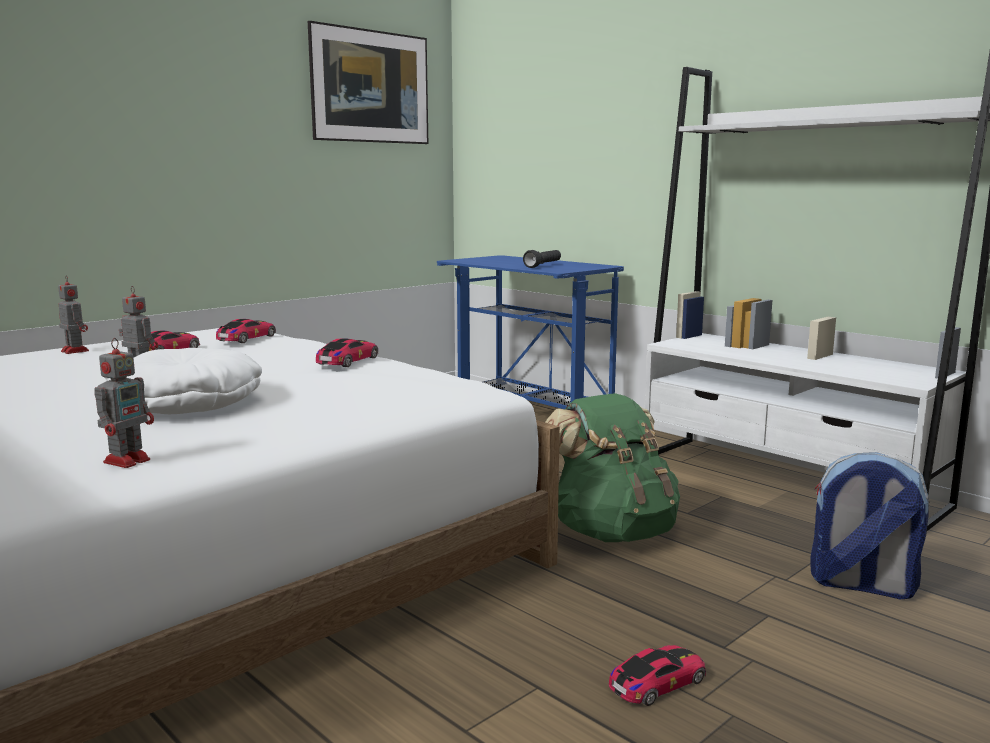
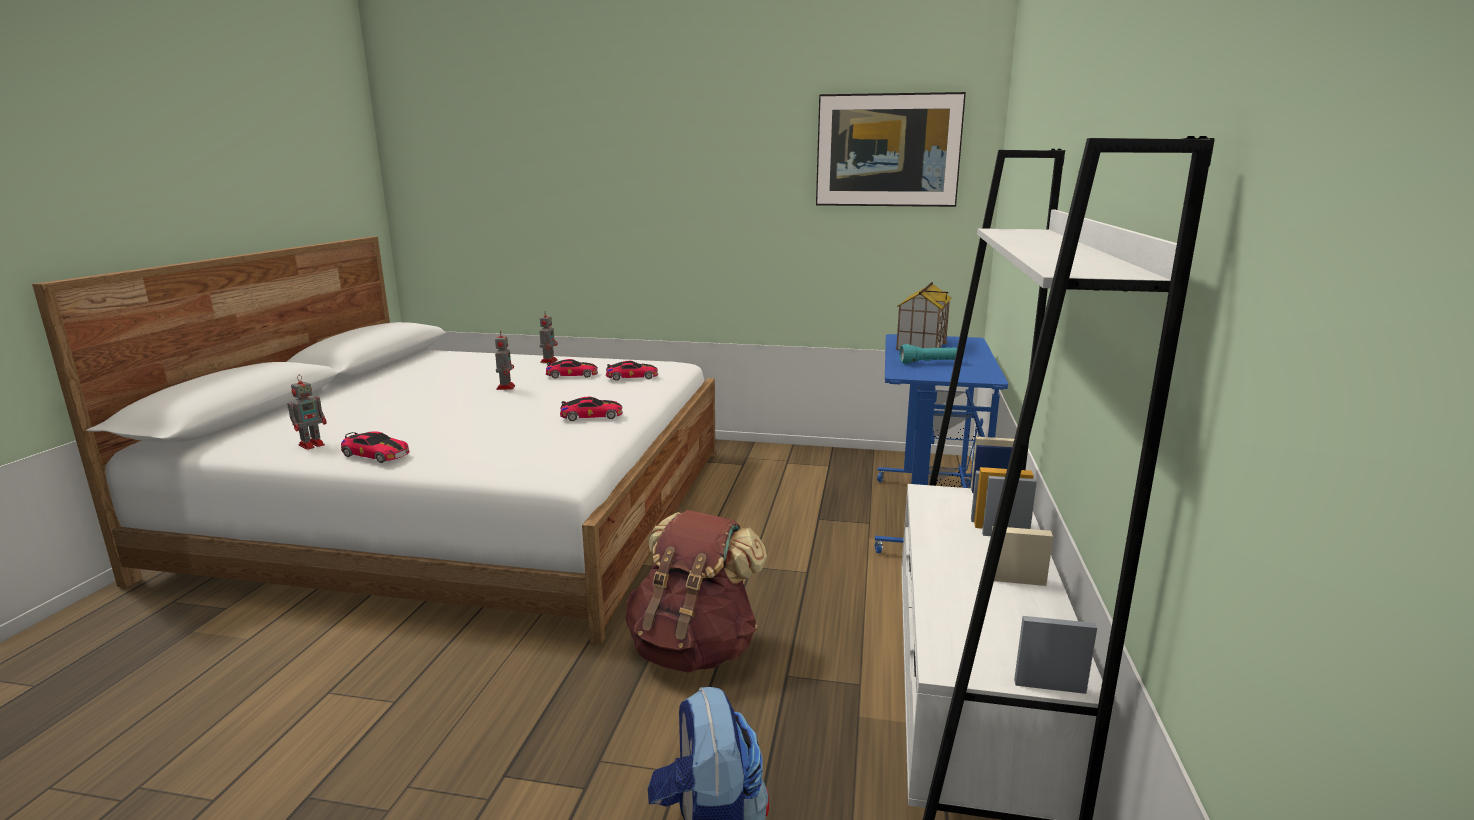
camera: 55 degrees right, 5 degrees up
toy robot [94,338,154,468] -> toy robot turned 45 degrees counterclockwise [287,375,327,450]
white pillow [105,348,262,414] -> none
black flashlight [523,250,561,268] -> turquoise flashlight [900,344,964,364]
green backpack [545,393,680,542] -> brown backpack [625,510,767,673]
toy car [609,645,706,706] -> toy car moved to [341,431,410,463]
none -> toy house [896,282,951,350]

